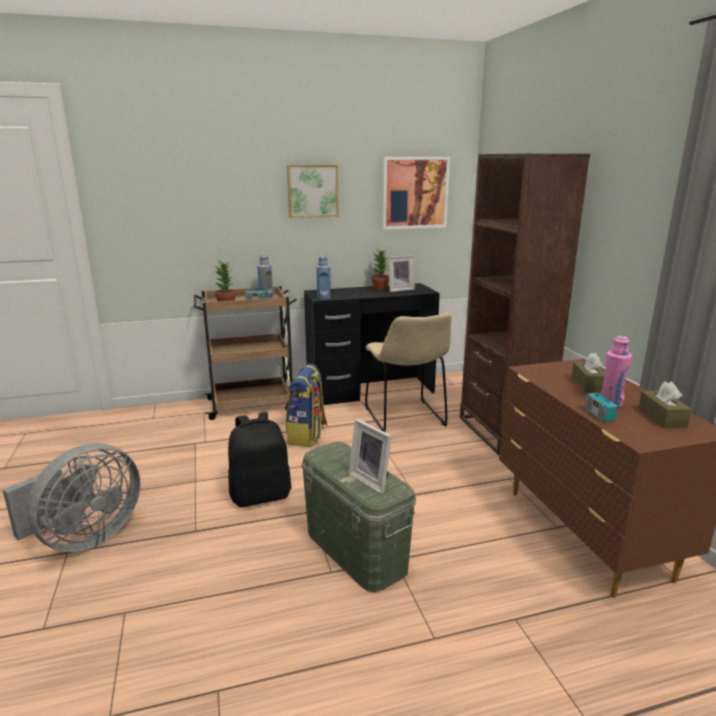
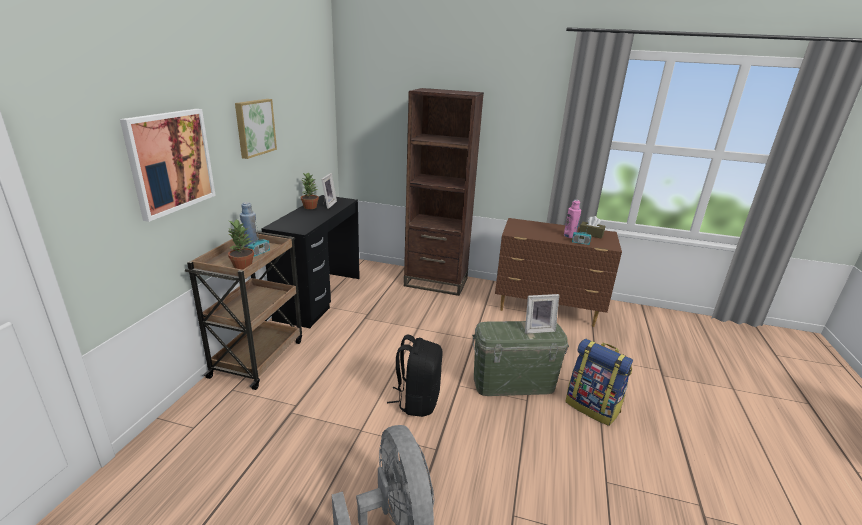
camera: 60 degrees left, 5 degrees up
backpack [286,364,327,447] -> backpack moved to [566,339,633,426]
blue bottle [316,255,331,300] -> none
beige chair [365,313,451,433] -> none
picture [382,157,450,230] -> picture moved to [120,109,216,222]
brown tissue box [572,353,605,393] -> none

